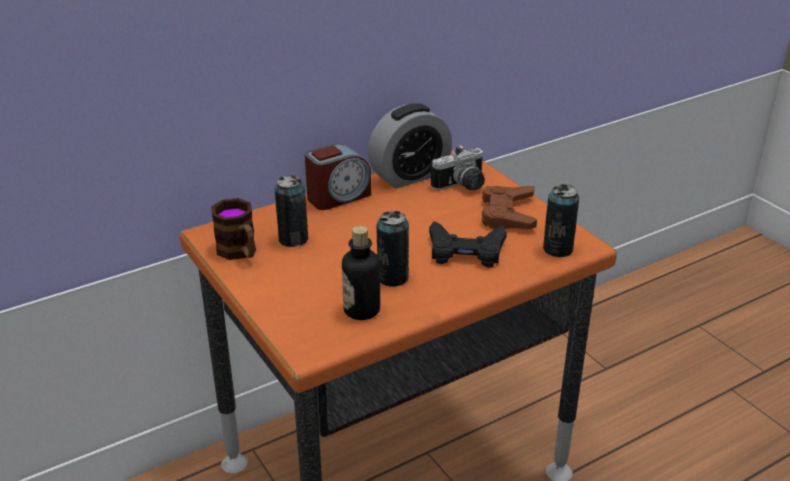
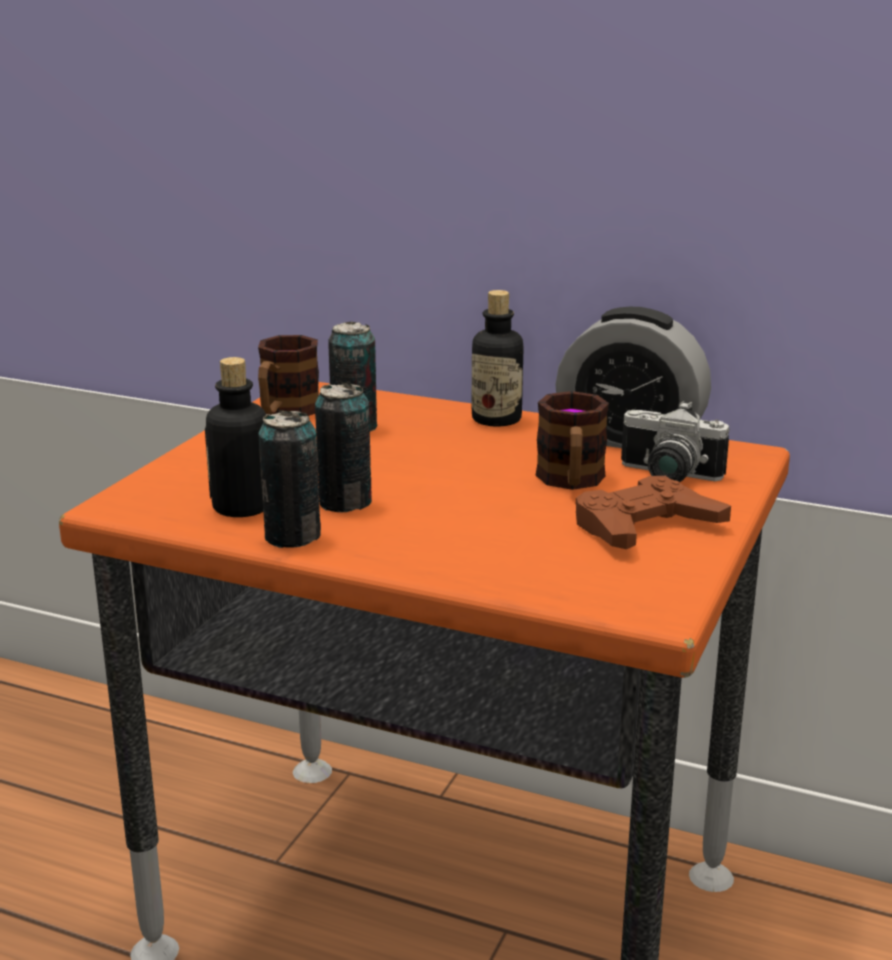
camera: 55 degrees right, 10 degrees down
alarm clock [305,144,371,210] -> bottle [471,290,523,427]
black game controller [429,221,507,268] -> none
can [543,184,579,257] -> can moved to [258,410,321,548]
none -> mug [536,391,609,490]

